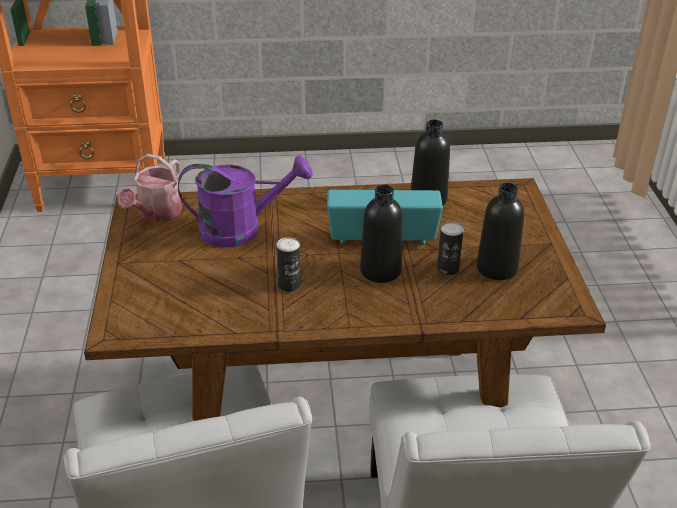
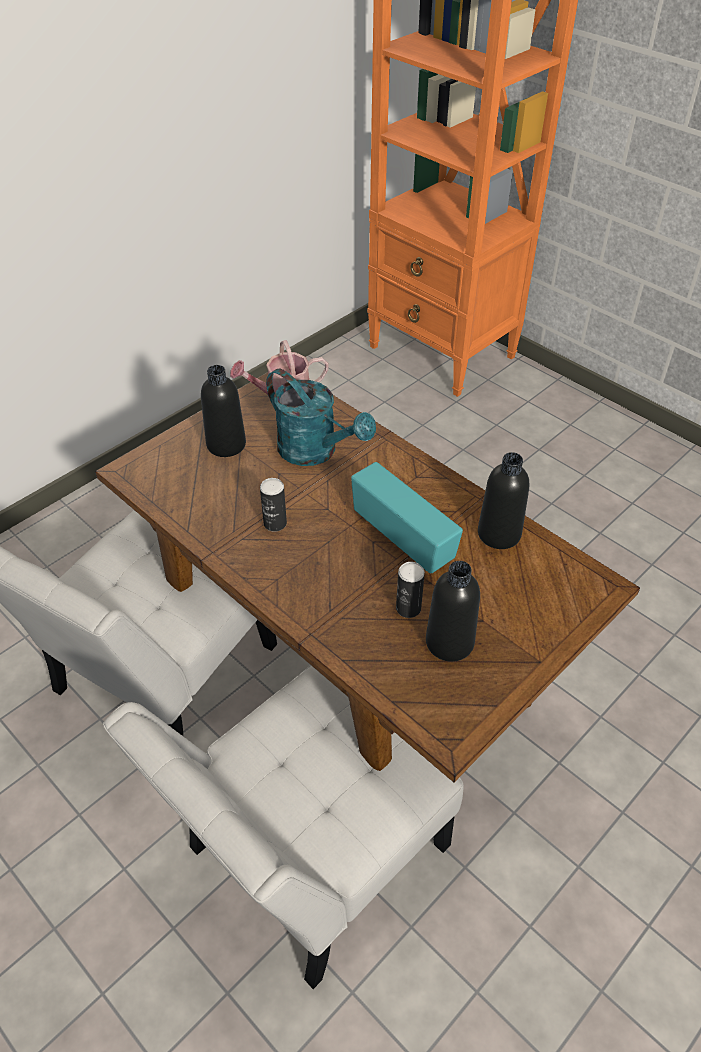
camera: 50 degrees right, 10 degrees up
purple watering can [178,155,312,248] -> turquoise watering can [266,369,376,466]
black bottle [360,185,403,283] -> black bottle moved to [201,365,246,457]

